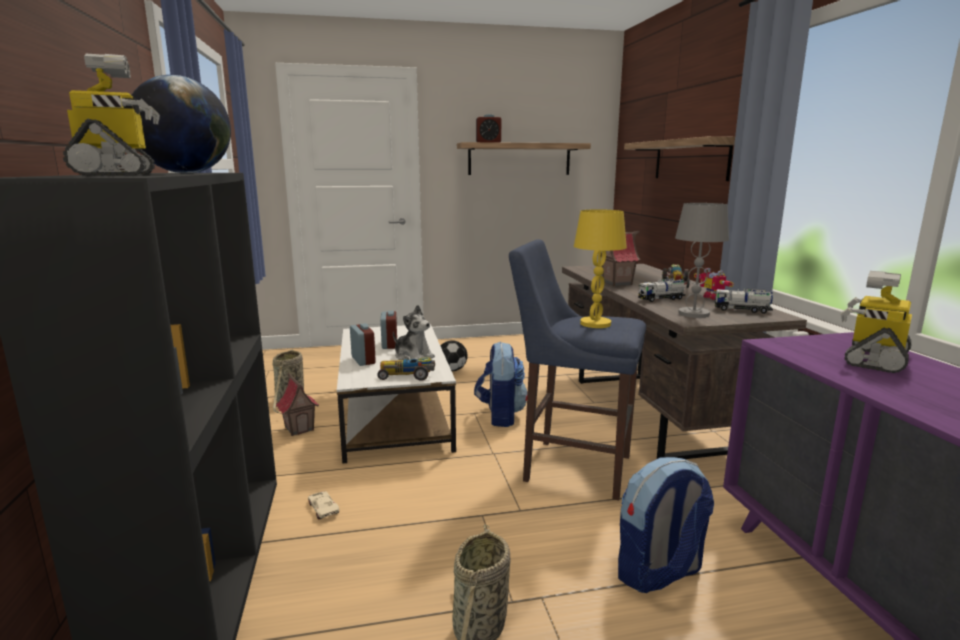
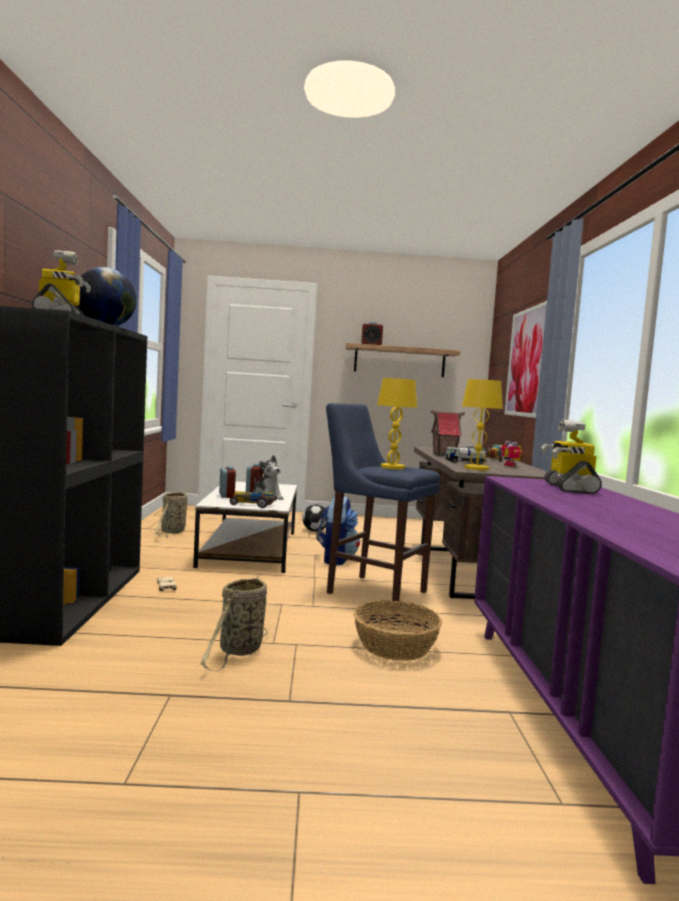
camera: 10 degrees right, 10 degrees down
toy house [276,373,319,436] -> none
backpack [618,457,714,593] -> basket [353,600,442,661]
shelf [624,136,735,181] -> picture [505,301,547,418]
grey table lamp [675,203,729,318] -> yellow table lamp [462,379,503,471]
toy truck [715,289,773,314] -> none
toy robot [841,271,912,373] -> toy robot turned 45 degrees counterclockwise [541,420,602,494]

